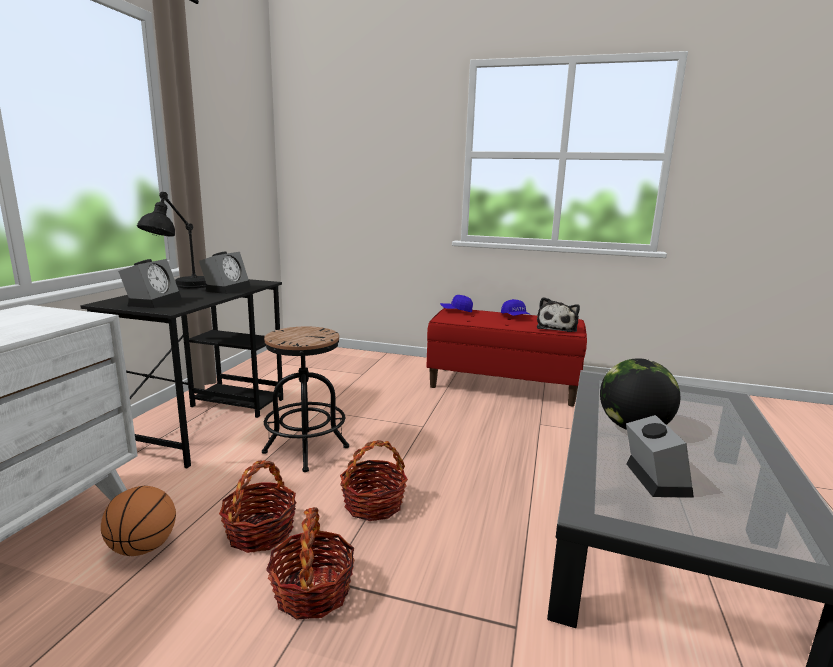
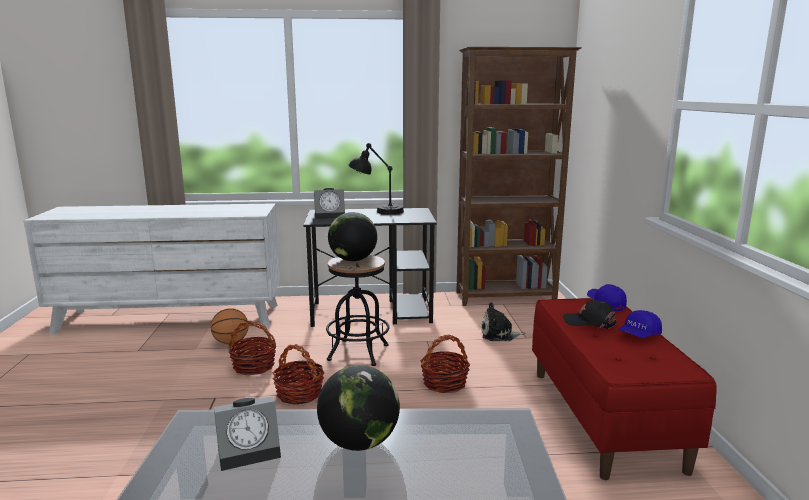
camera: 70 degrees right, 0 degrees up
alarm clock [199,251,251,294] -> none
basket [266,507,355,620] -> basket moved to [420,335,470,393]
plush toy [537,297,580,332] -> plush toy moved to [481,302,525,341]
none -> globe [328,212,377,261]
none -> brown bookcase [456,47,582,306]
none -> black cap [563,300,617,329]

